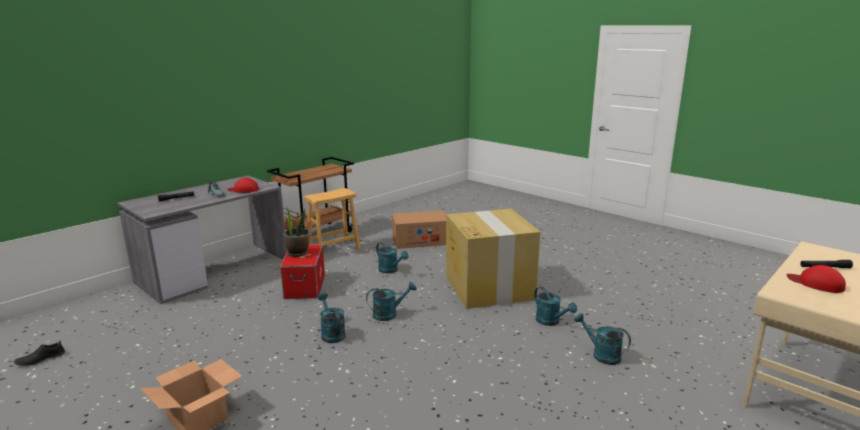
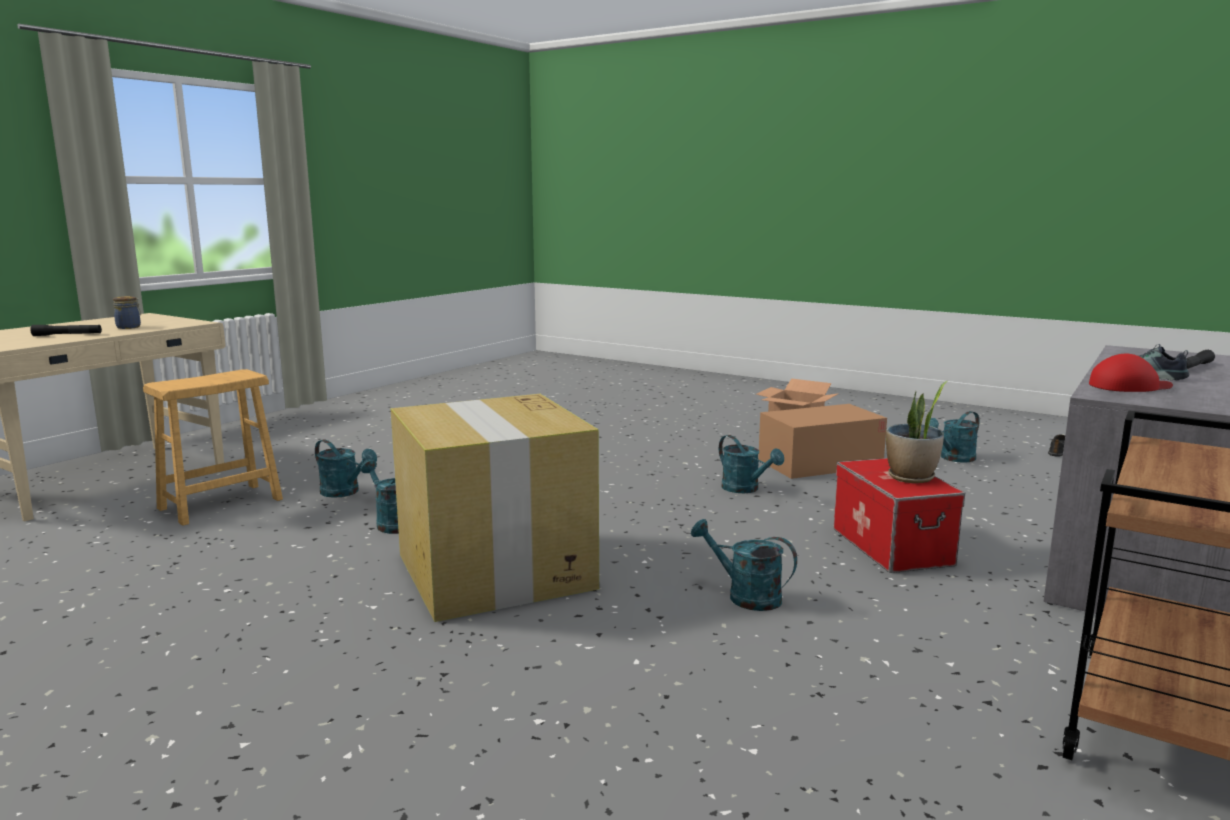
camera: 170 degrees right, 5 degrees down
brown stool [304,188,361,250] -> brown stool moved to [143,369,283,526]
turquoise watering can [366,282,416,321] -> turquoise watering can moved to [929,411,979,463]
cardboard box [392,211,446,249] -> cardboard box moved to [758,404,887,479]
red cap [787,265,846,293] -> jar [113,296,141,329]

